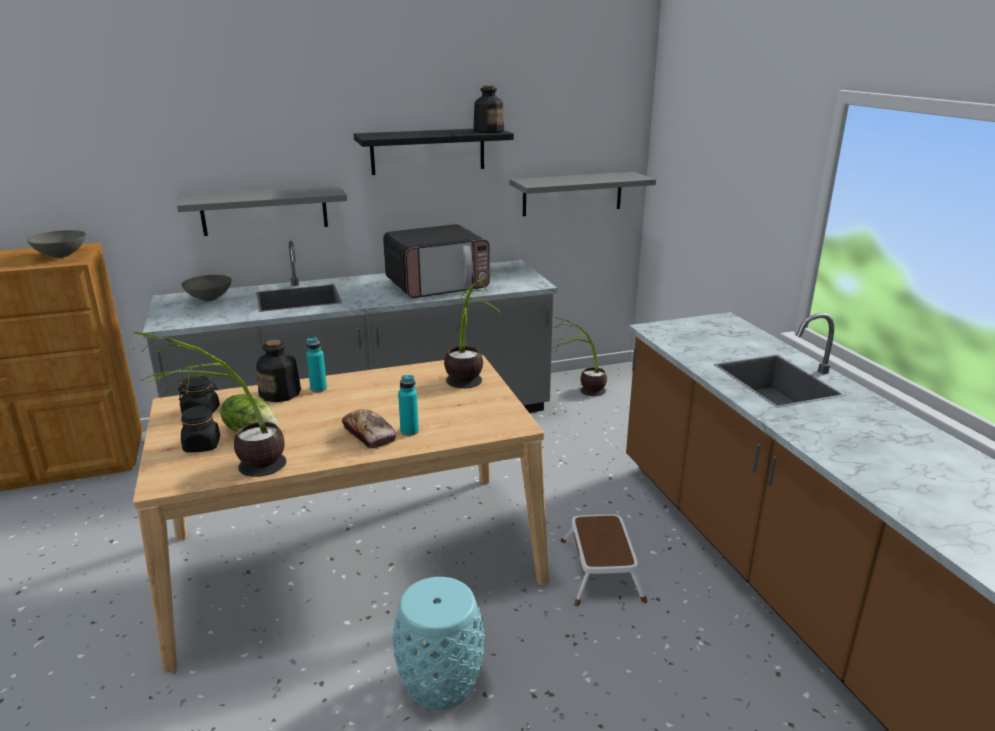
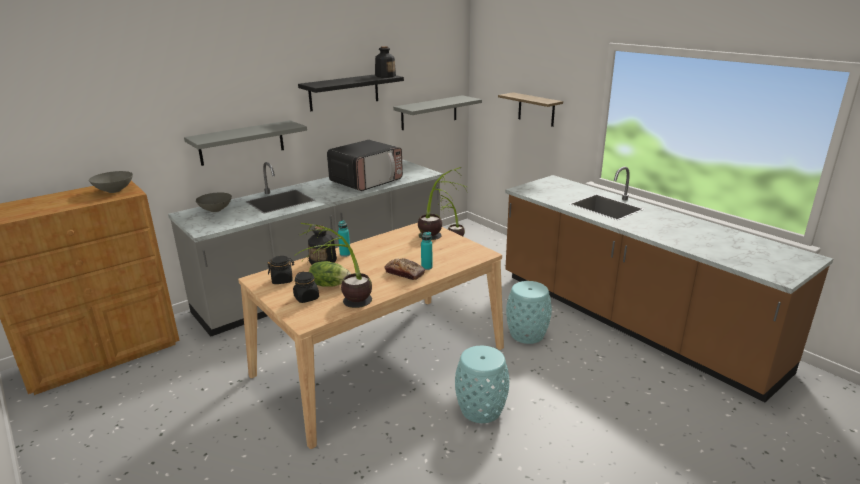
camera: 20 degrees left, 0 degrees up
brown step ladder [560,514,648,606] -> turquoise stool [506,281,552,344]
none -> shelf [498,92,563,127]

